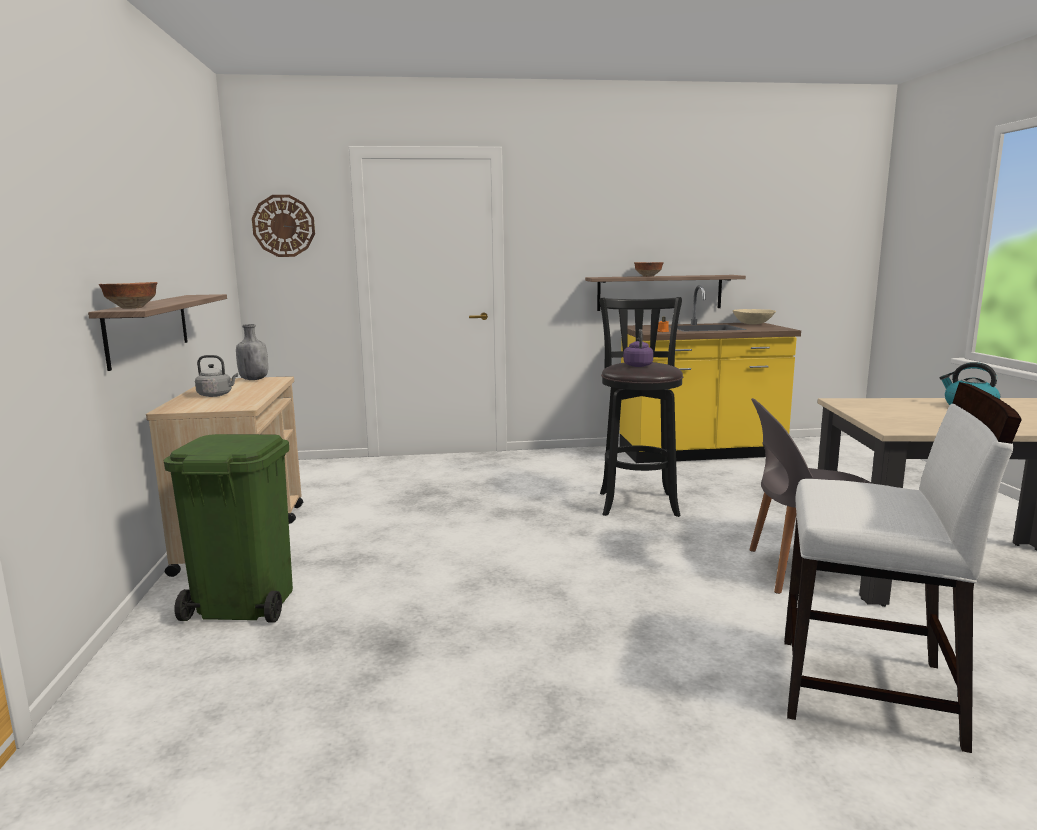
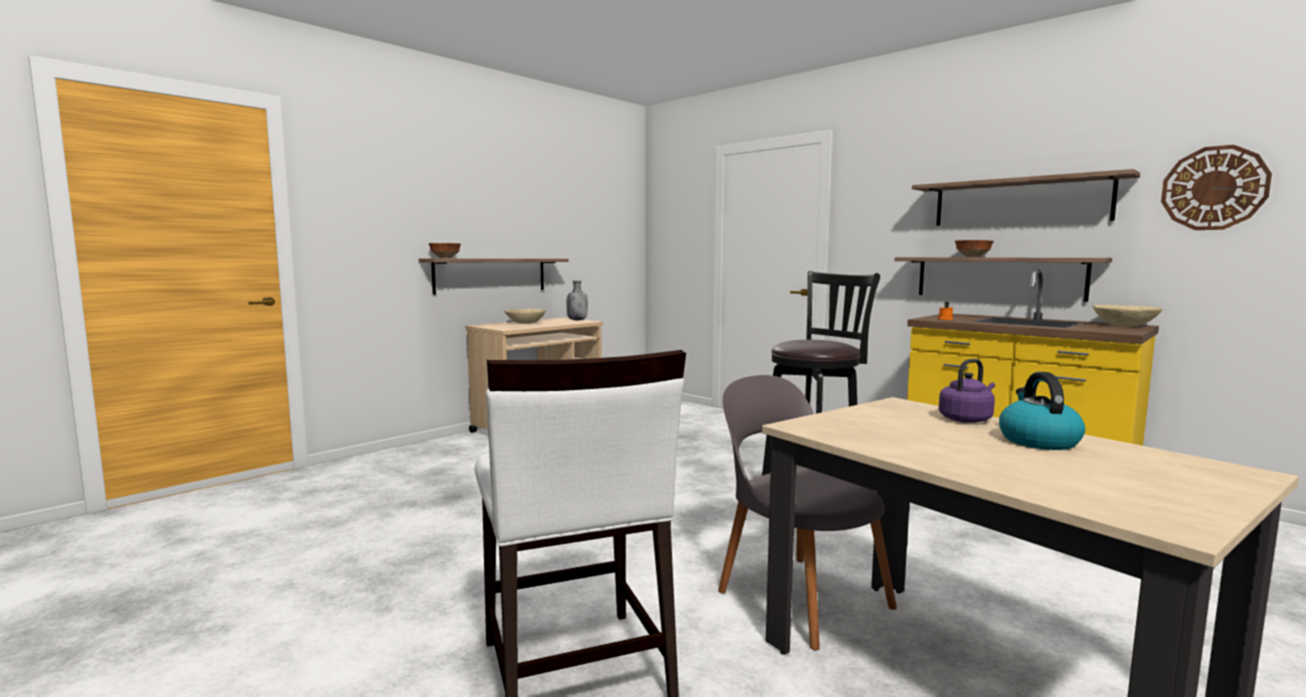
camera: 50 degrees right, 5 degrees down
green trash can [163,434,293,623] -> none
grey kettle [195,355,238,397] -> beige bowl [505,309,546,324]
wall clock [252,195,315,257] -> wall clock moved to [1161,145,1272,230]
purple kettle [624,329,653,367] -> purple kettle moved to [939,359,995,423]
none -> shelf [912,169,1140,226]

